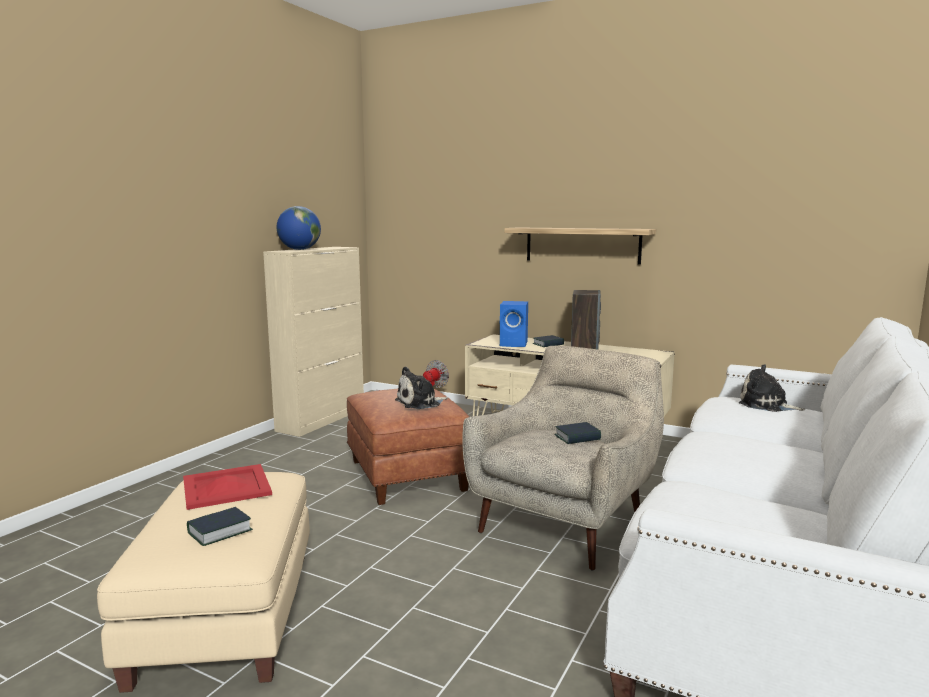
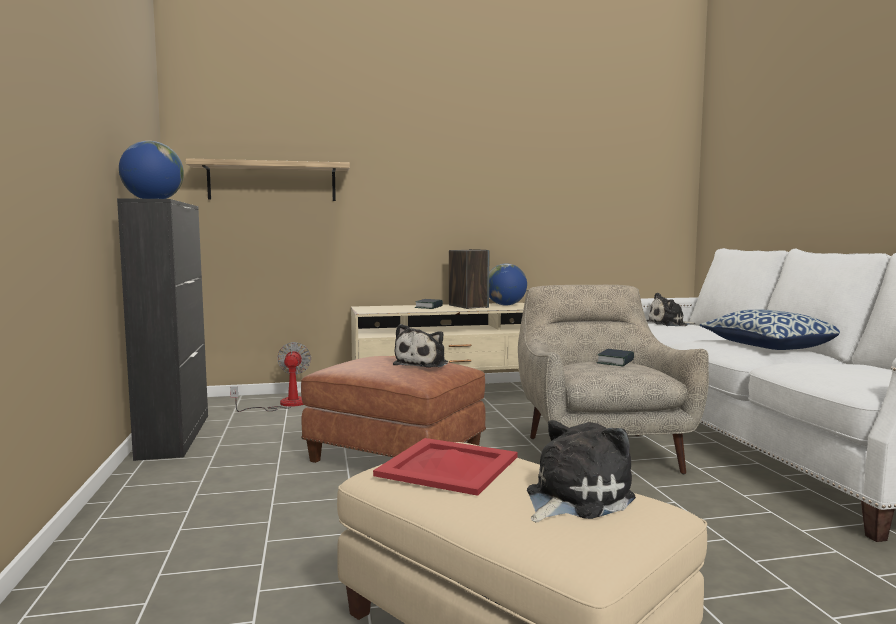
camera: 40 degrees left, 5 degrees down
book [187,507,253,546] -> plush toy [527,420,636,522]
beige cabinet [263,247,364,437] -> black cabinet [117,198,208,461]
blue speaker [500,301,528,347] -> none
shelf [504,227,656,265] -> shelf moved to [186,158,350,201]
none -> globe [489,264,527,306]
none -> pillow [700,310,840,350]

